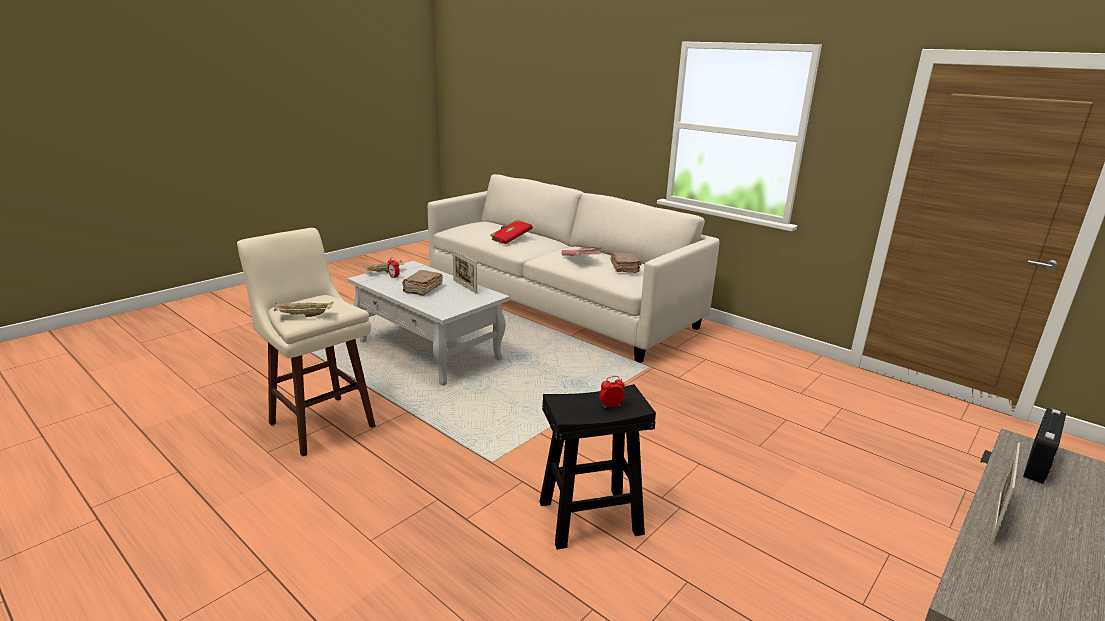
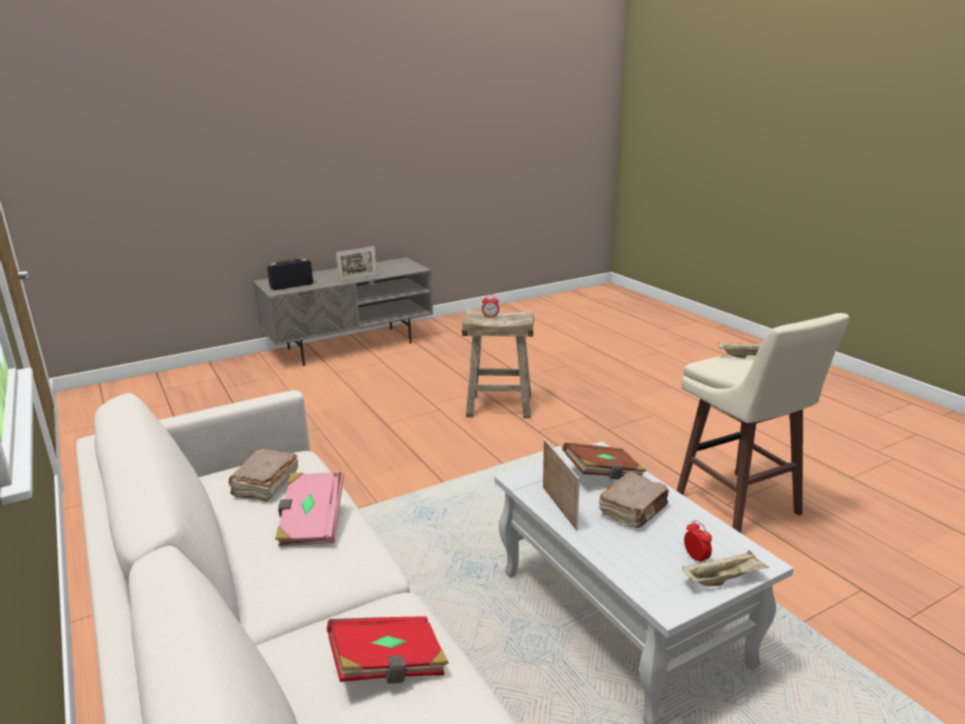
camera: 160 degrees left, 0 degrees up
black stool [539,384,656,550] -> beige stool [462,310,534,419]
none -> brown book [562,443,647,479]

